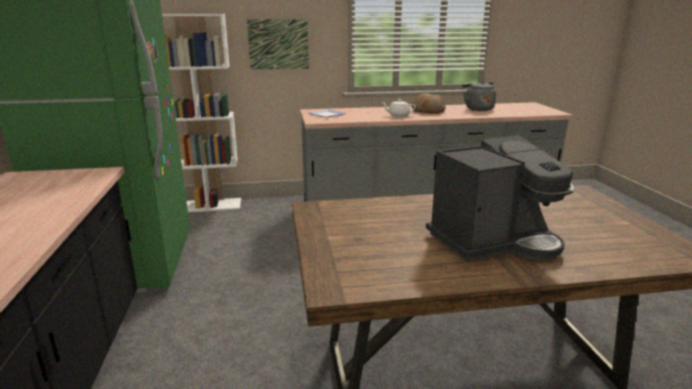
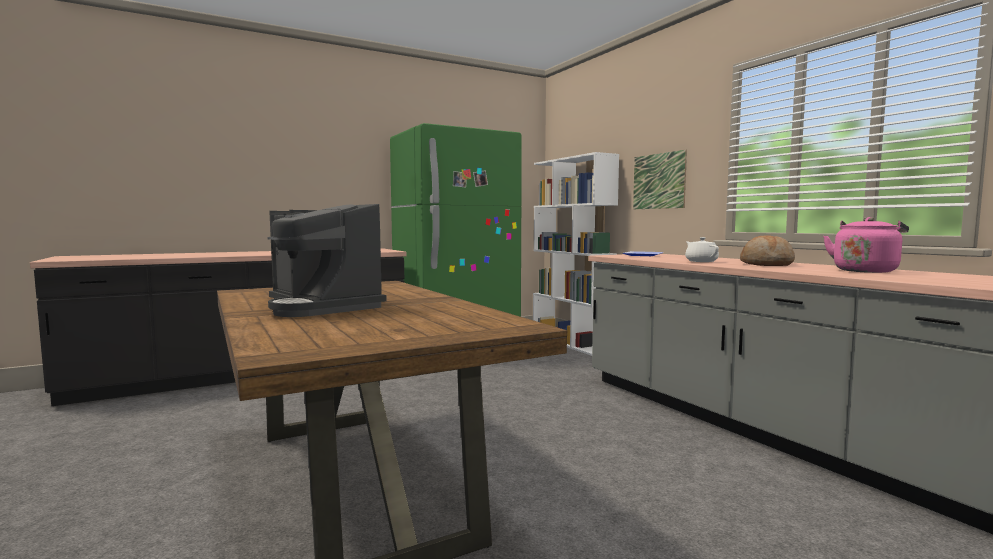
camera: 70 degrees right, 15 degrees down
grey kettle [462,81,496,111] -> pink kettle [823,217,909,273]

